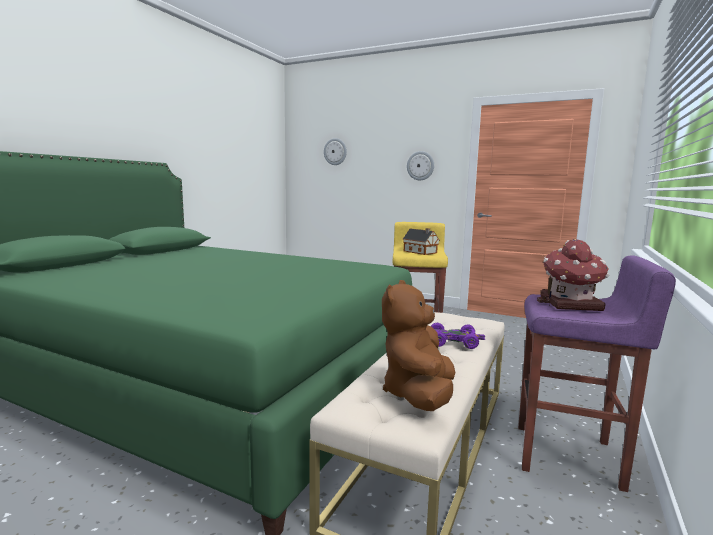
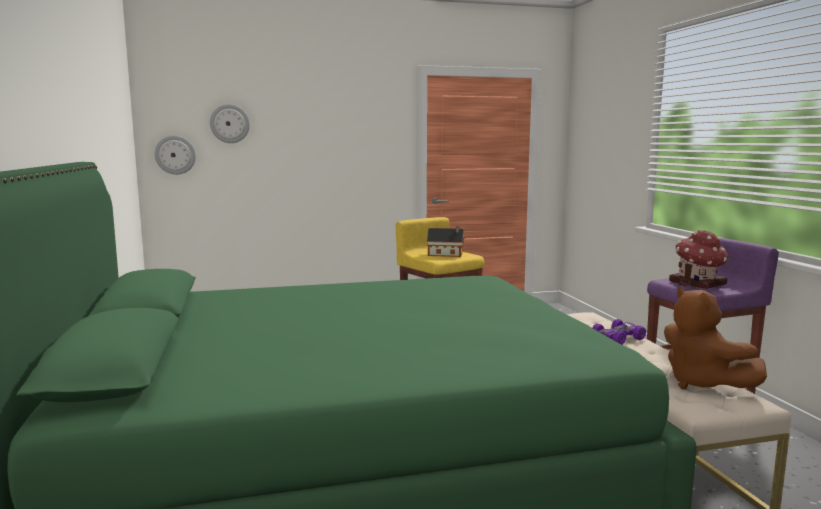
camera: 40 degrees left, 0 degrees up
wall clock [407,151,434,180] -> wall clock moved to [155,135,196,175]

